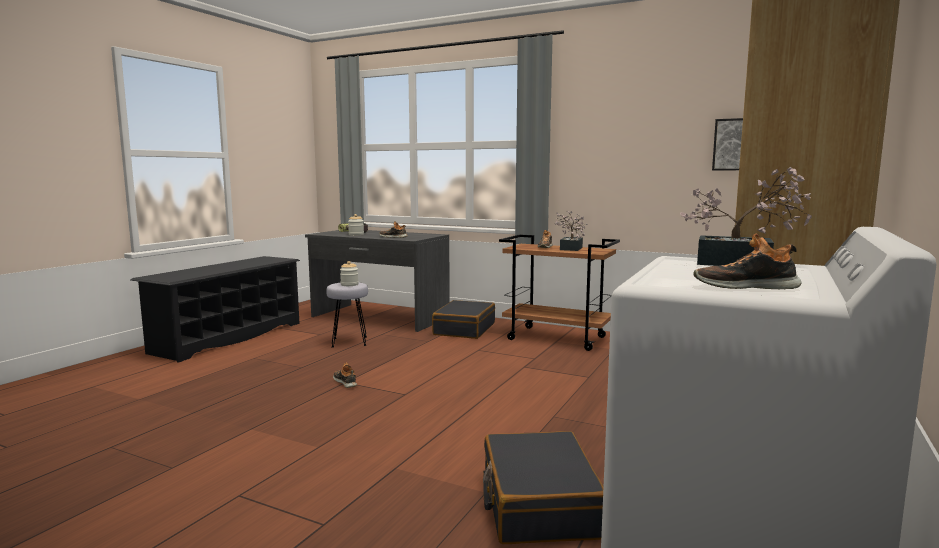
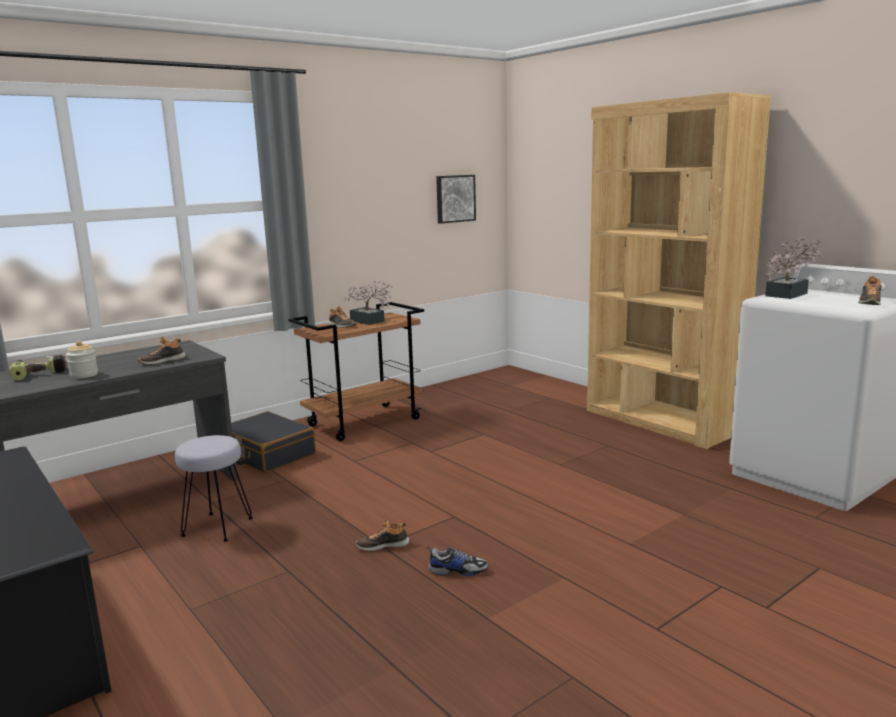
camera: 65 degrees left, 5 degrees up
jar [340,261,359,286] -> none
black suitcase [483,431,604,544] -> none
none -> shoe [427,546,488,576]

